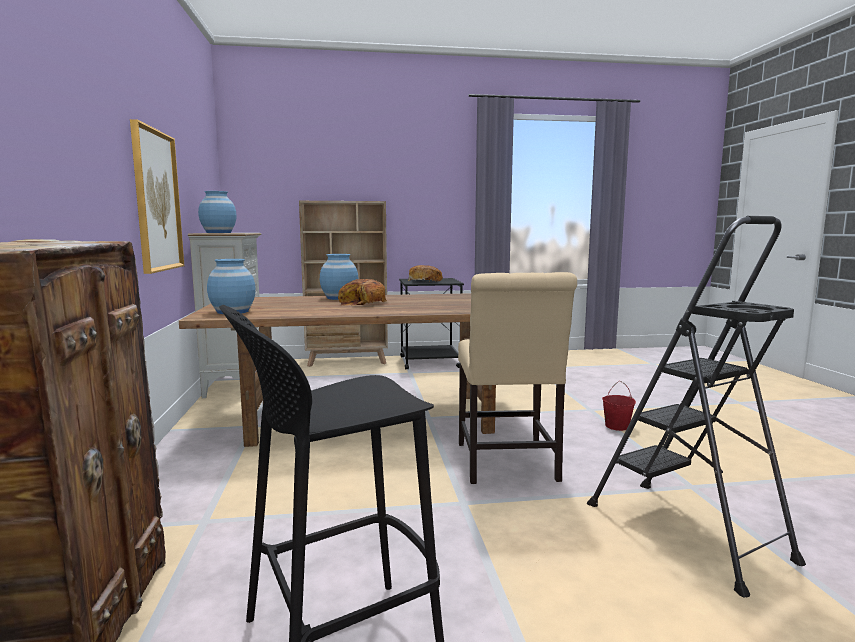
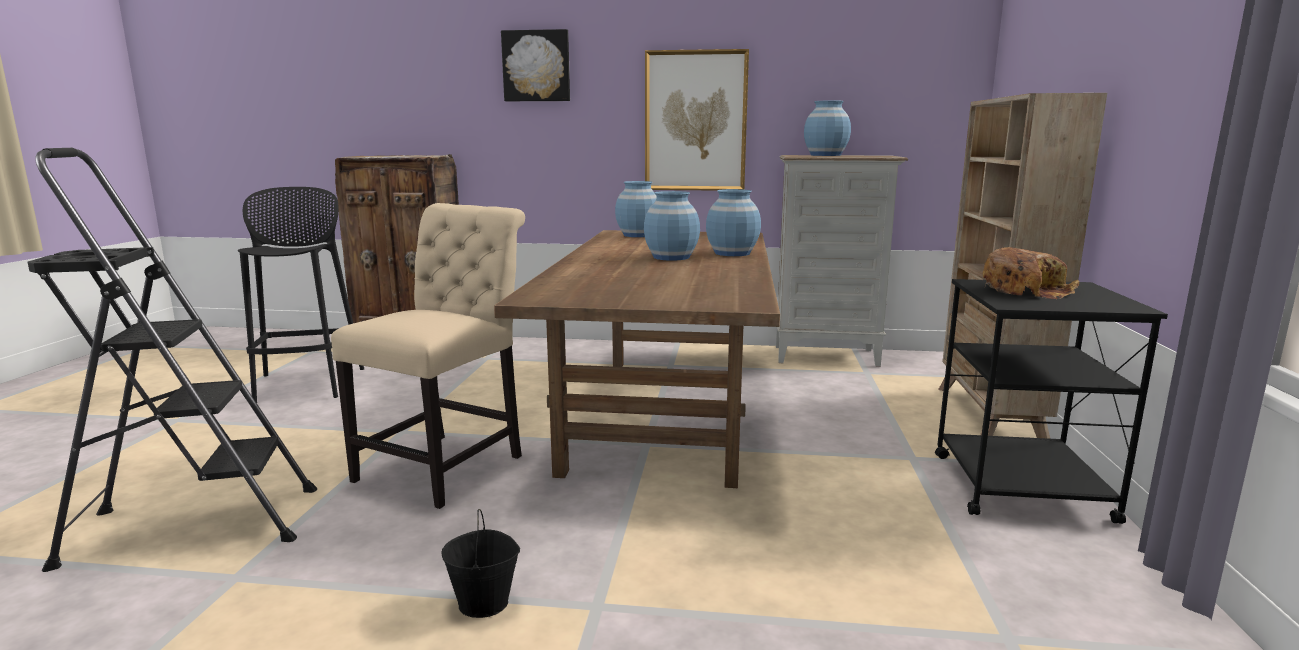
camera: 105 degrees right, 5 degrees up
bread [338,279,387,306] -> blue vase [644,191,700,261]
beige chair [458,272,577,484] -> beige chair turned 105 degrees clockwise [331,203,525,509]
red bucket [602,381,636,431] -> black bucket [442,509,520,618]
none -> picture [501,29,570,101]

